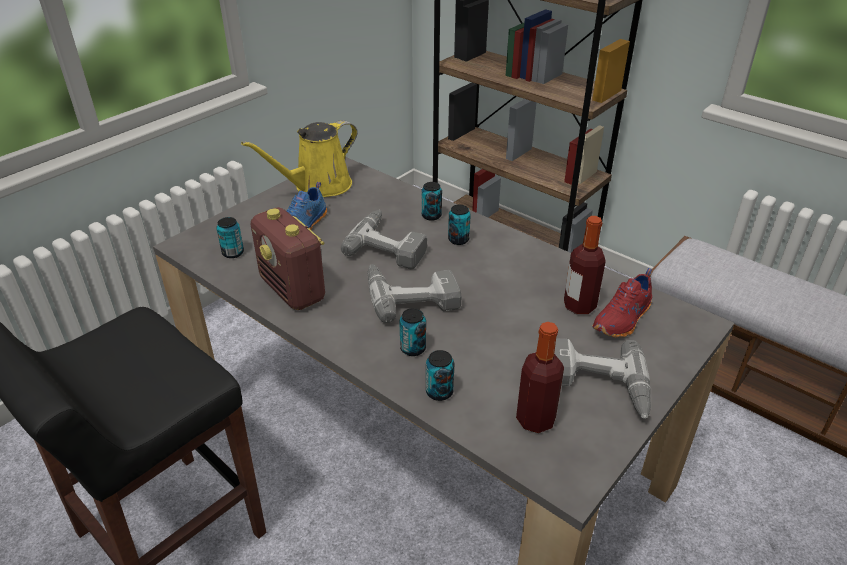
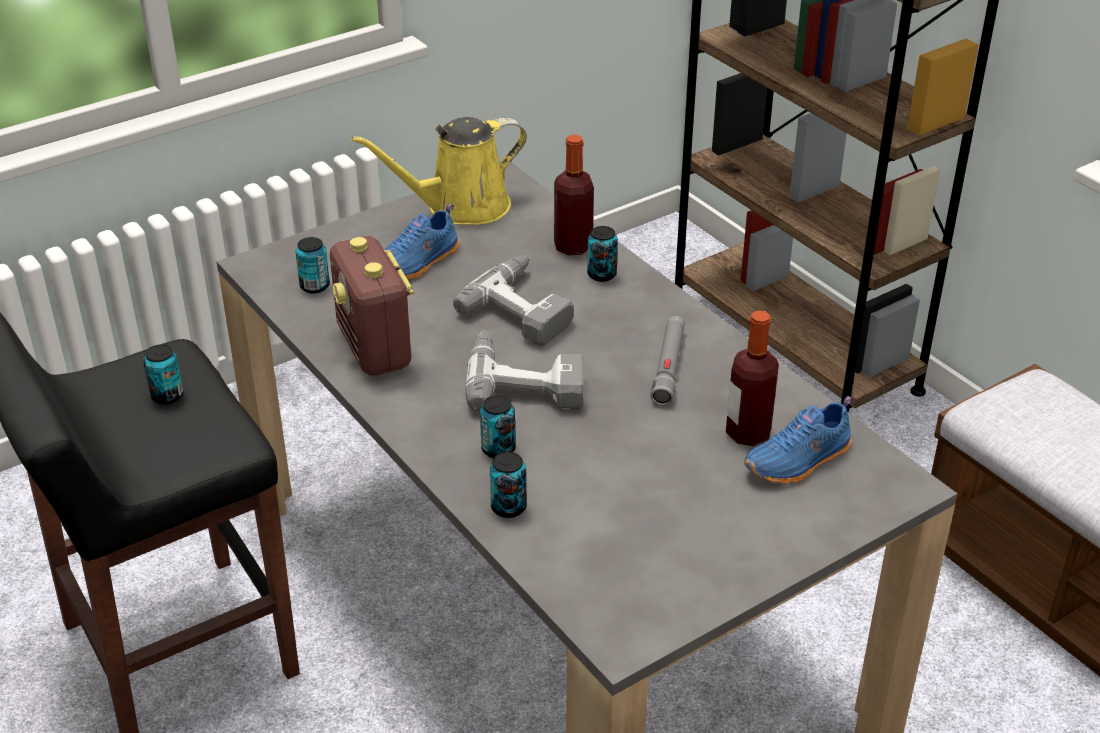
camera: 15 degrees right, 0 degrees up
can [448,205,471,245] -> can moved to [143,344,183,405]
bottle [516,322,564,433] -> bottle moved to [554,135,594,255]
power drill [554,338,651,418] -> none
red shoe [592,268,652,338] -> blue shoe [744,396,853,484]
none -> grey flashlight [650,316,685,406]

